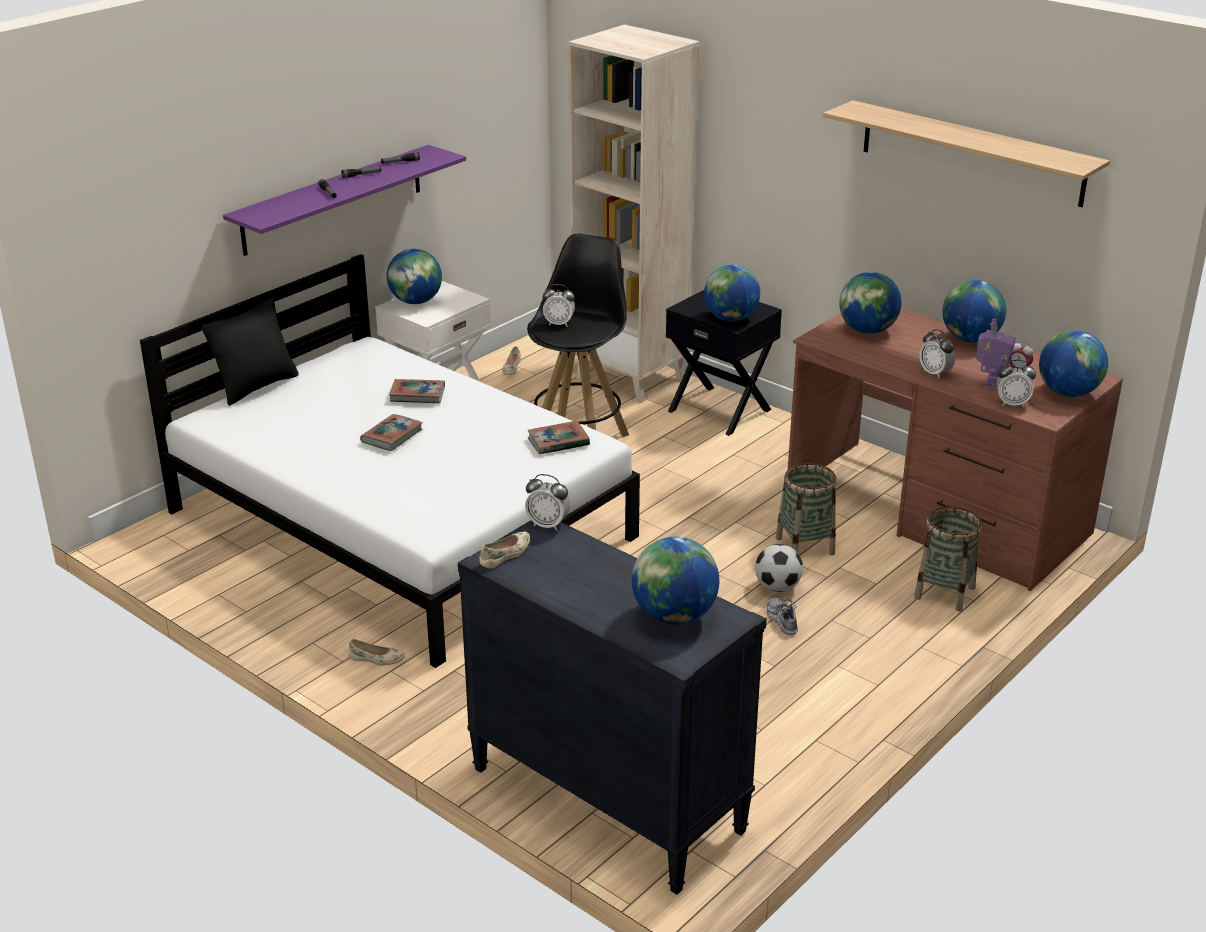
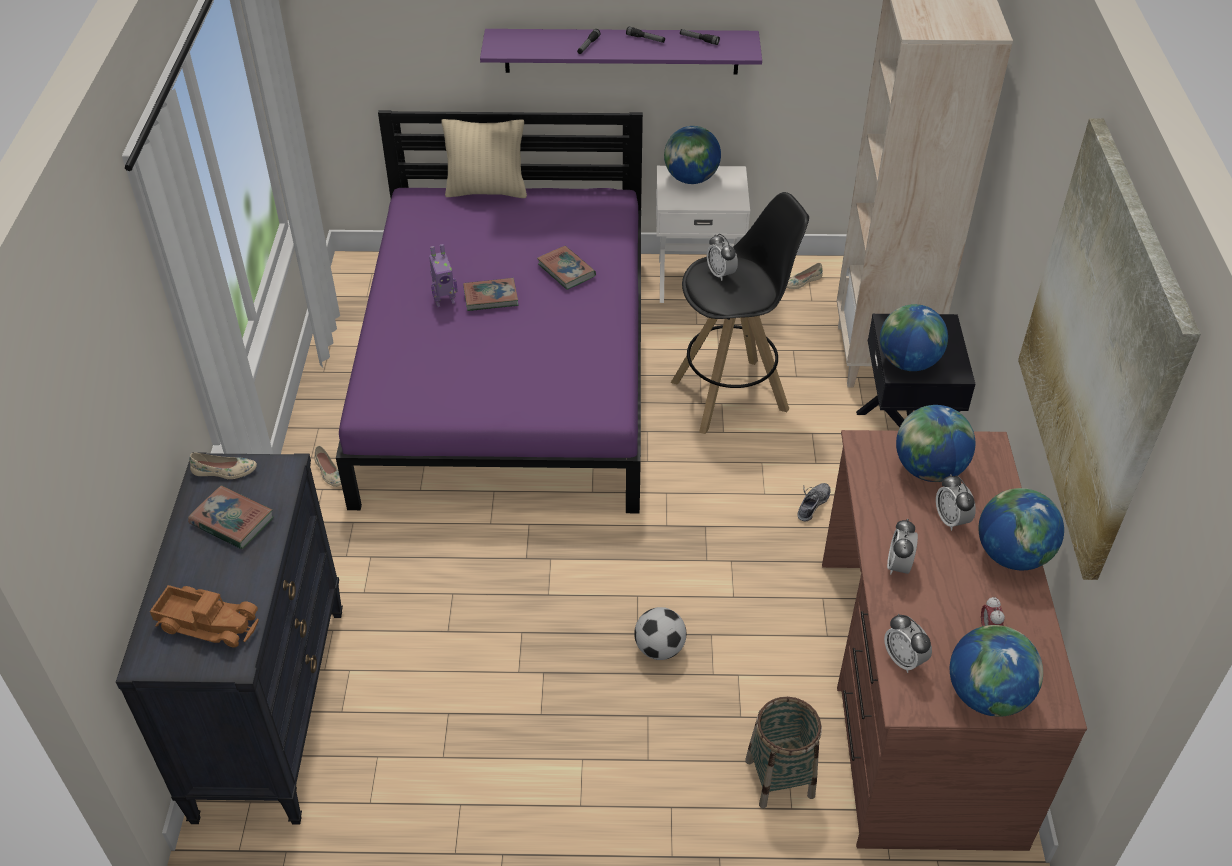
camera: 50 degrees right, 15 degrees up
white bed [140,254,640,668] -> purple bed [336,110,643,513]
black pillow [202,298,299,406] -> beige pillow [441,119,527,198]
alarm clock [525,474,570,531] -> alarm clock moved to [936,474,976,531]
book [527,421,590,454] -> book moved to [188,485,274,549]
globe [632,537,719,625] -> toy truck [150,585,259,647]
shoe [767,597,798,635] -> shoe moved to [797,483,830,522]
basket [776,463,836,556] -> none
shelf [823,100,1110,207] -> picture [1018,118,1201,580]
toy robot [976,318,1016,391] -> toy robot moved to [429,244,458,307]

